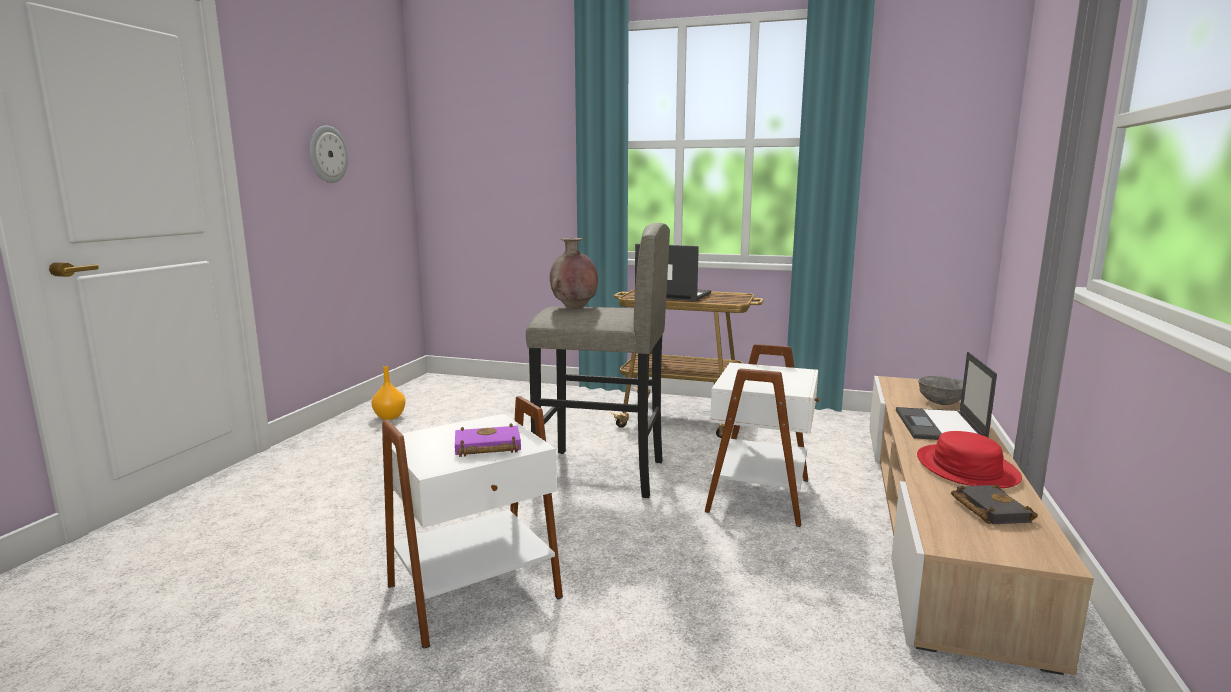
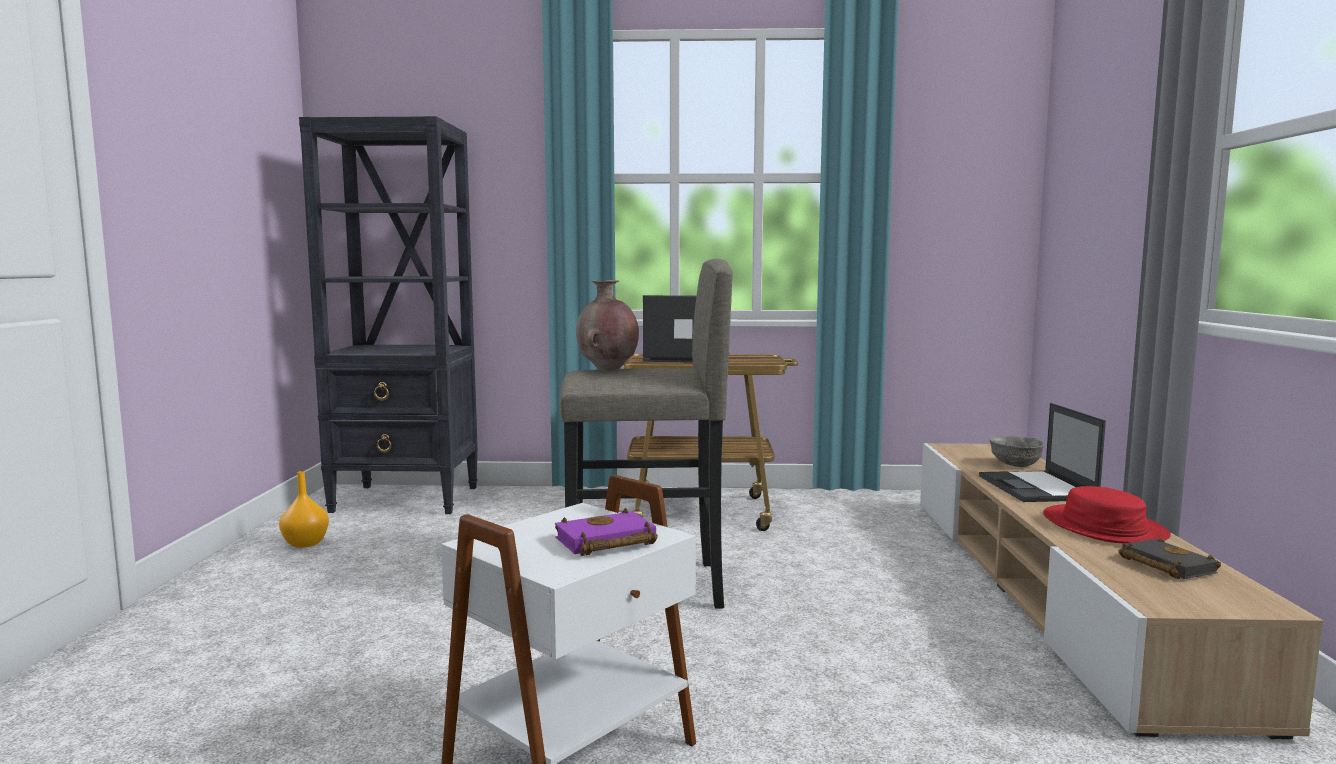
camera: 15 degrees left, 5 degrees down
wall clock [309,126,348,183] -> none
white side table [705,344,819,527] -> none
none -> black bookcase [299,116,478,514]

